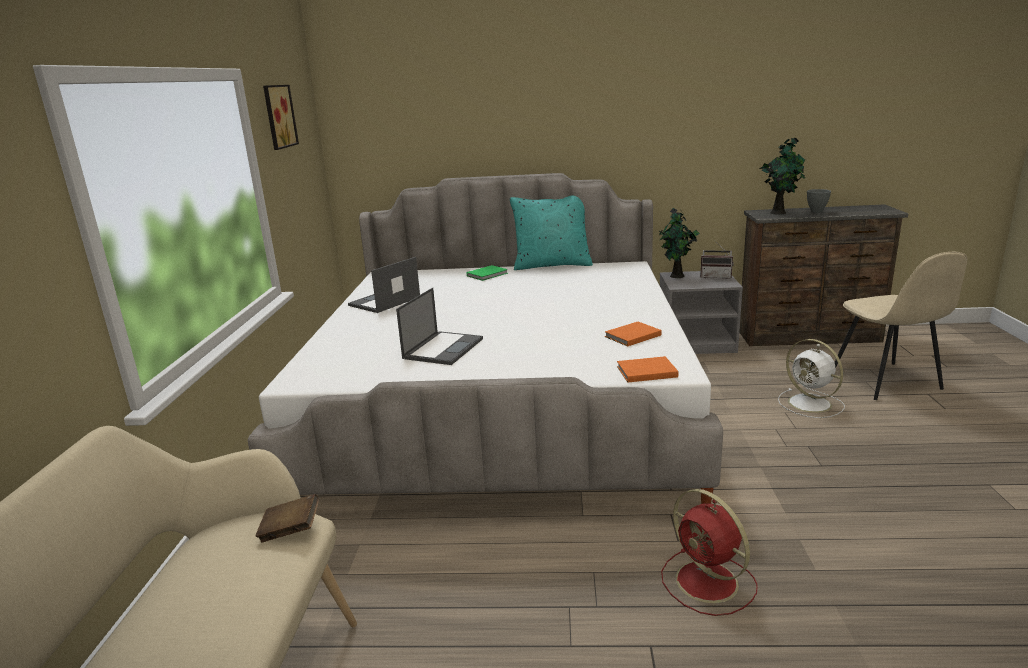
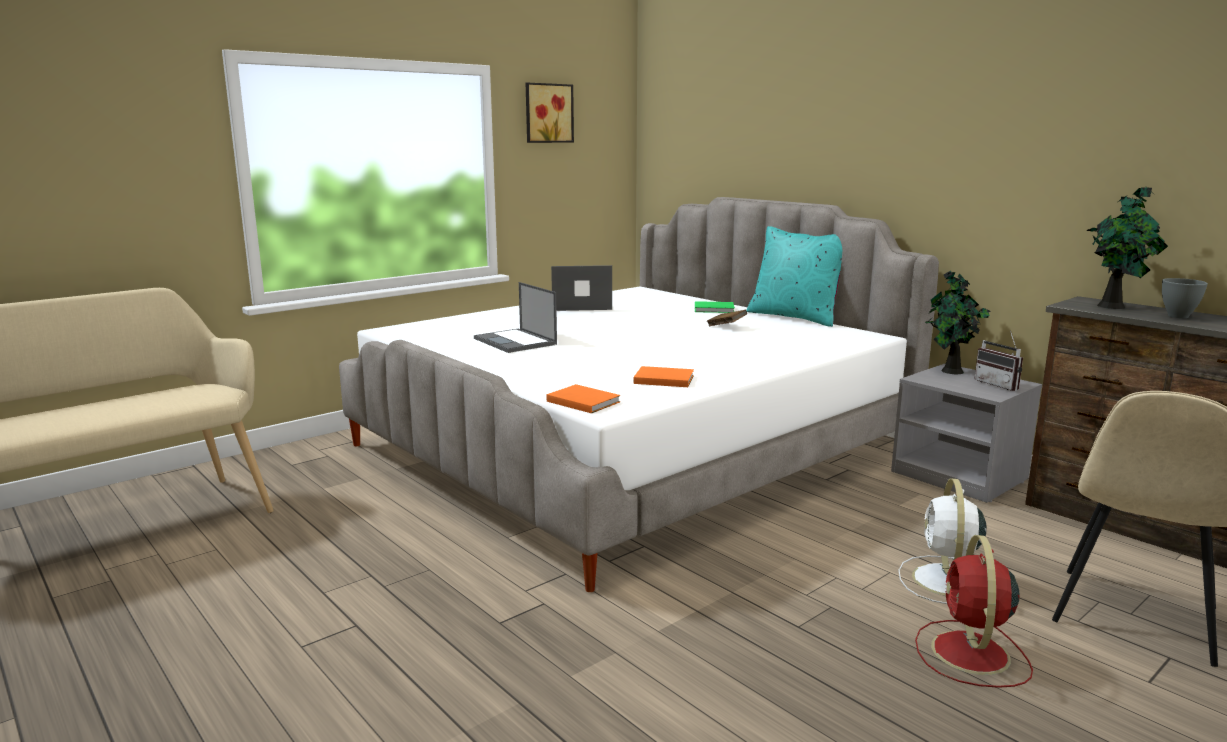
camera: 45 degrees right, 5 degrees down
brown book [255,494,319,542] -> brown book moved to [707,310,747,326]
laptop [396,288,483,365] -> laptop turned 75 degrees clockwise [474,282,557,353]
red fan [661,489,758,616] -> red fan moved to [915,535,1033,688]

